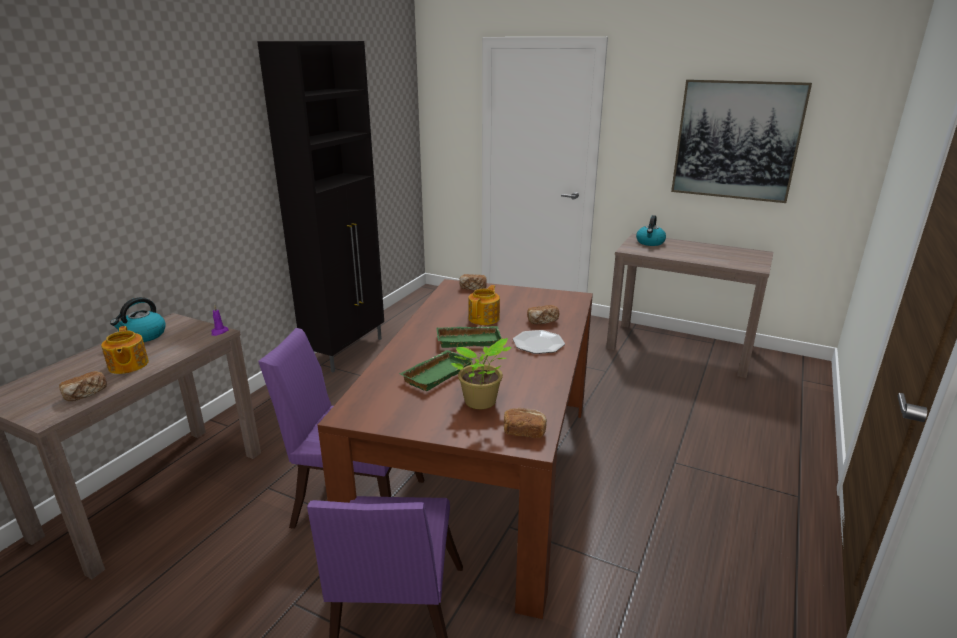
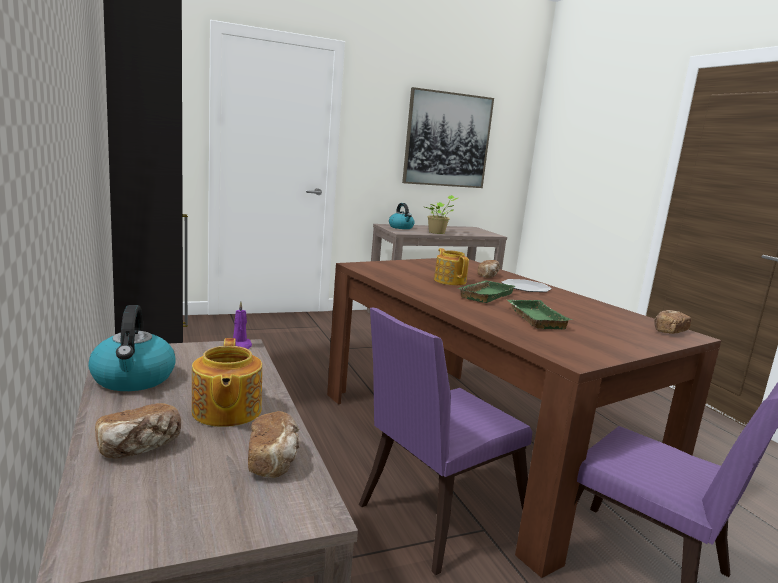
camera: 50 degrees left, 10 degrees down
teapot [101,326,149,374] -> teapot turned 60 degrees clockwise [192,338,262,427]
potted plant [451,338,512,409] -> potted plant moved to [425,195,458,234]
bread [459,274,487,290] -> bread moved to [95,403,181,459]

